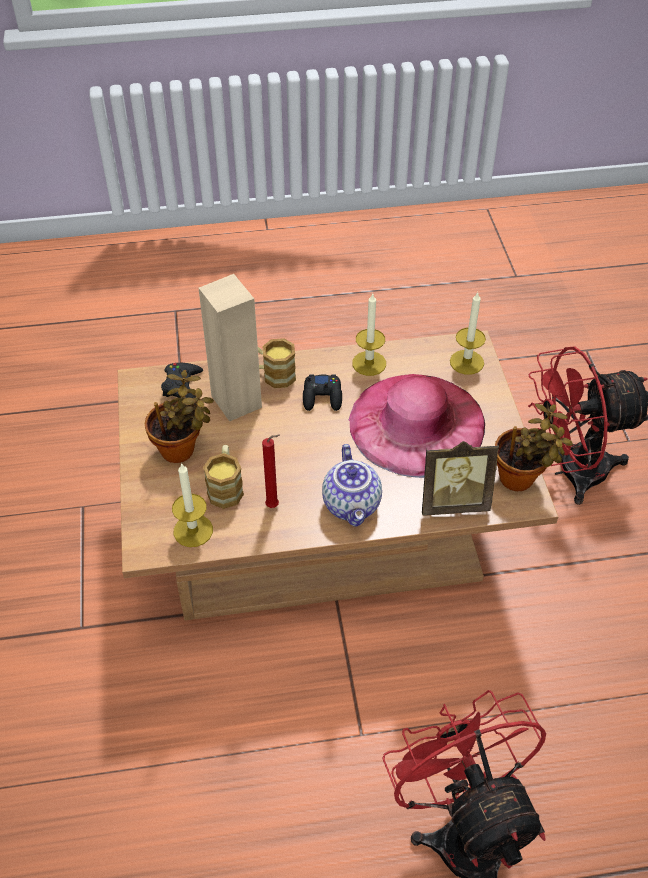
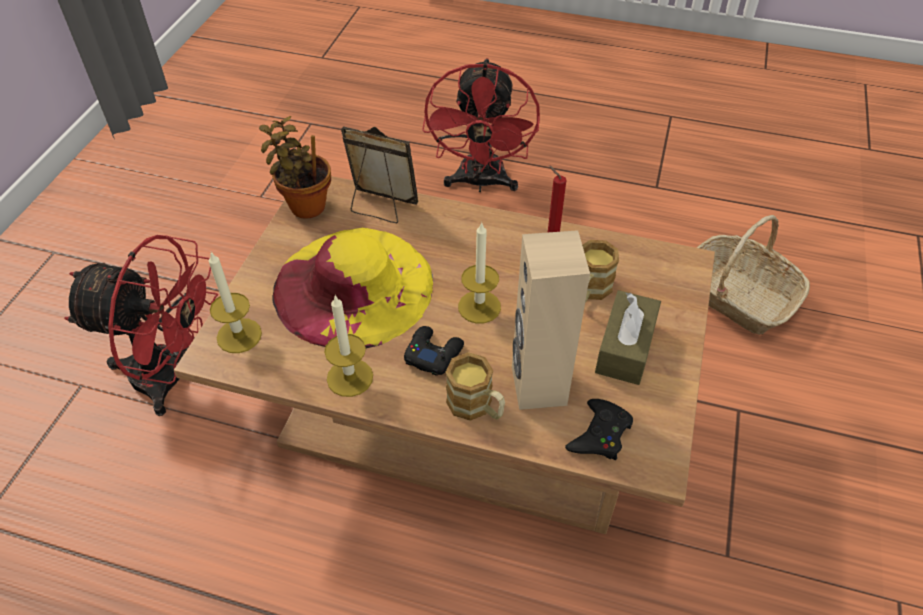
camera: 155 degrees left, 0 degrees up
potted plant [145,370,214,463] -> brown tissue box [595,290,661,385]
candle [172,463,213,547] -> candle moved to [458,222,501,324]
teapot [322,444,382,527] -> none
pink hat [349,374,485,478] -> yellow hat [272,228,433,348]
none -> basket [696,215,810,335]

